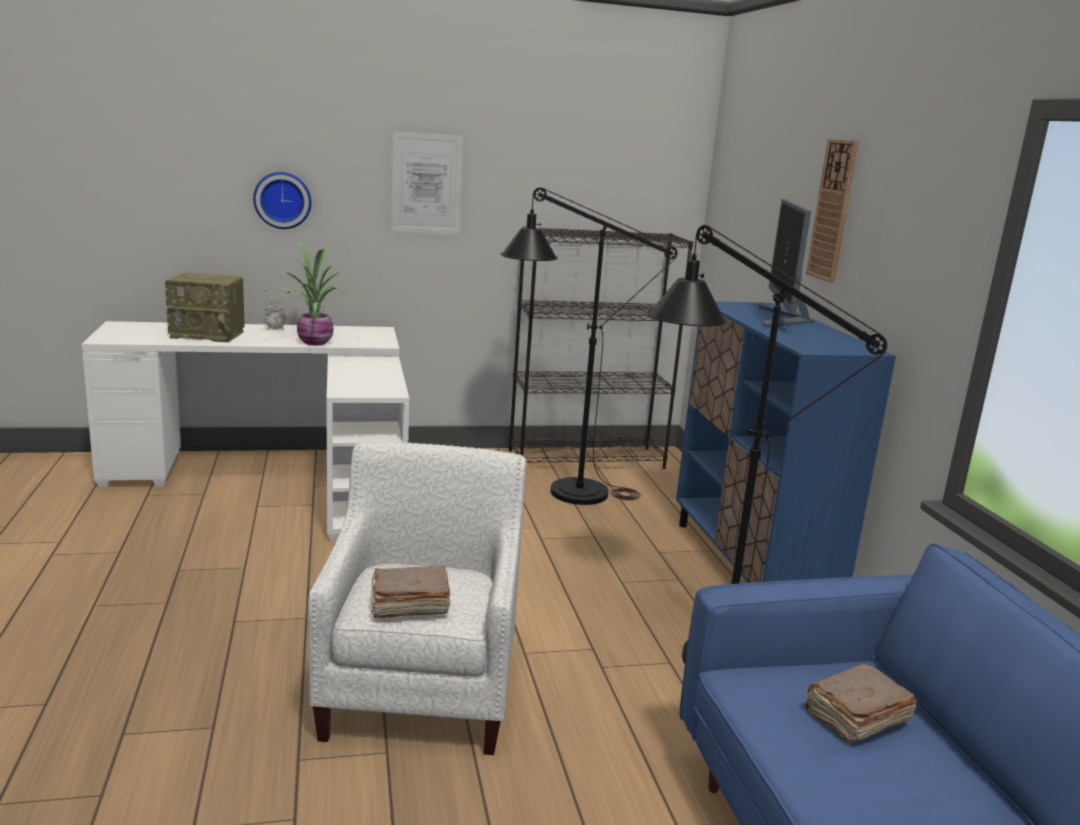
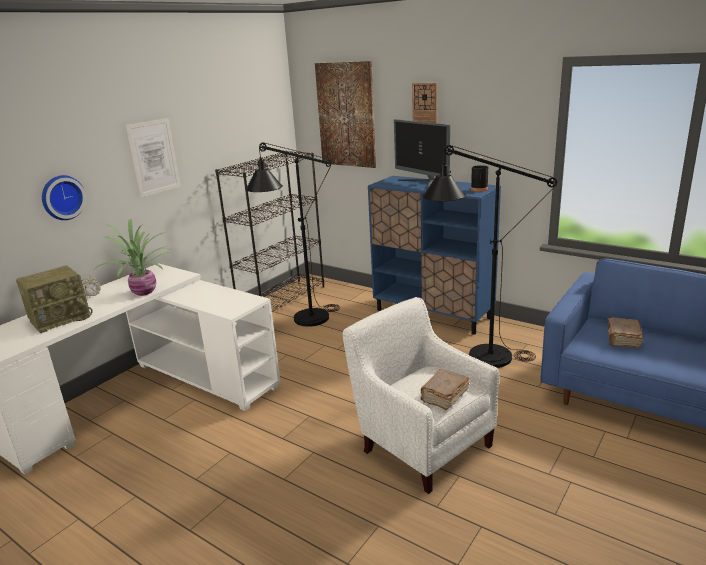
camera: 40 degrees left, 5 degrees up
none -> picture [315,61,376,168]
none -> black bottle [471,157,488,192]

